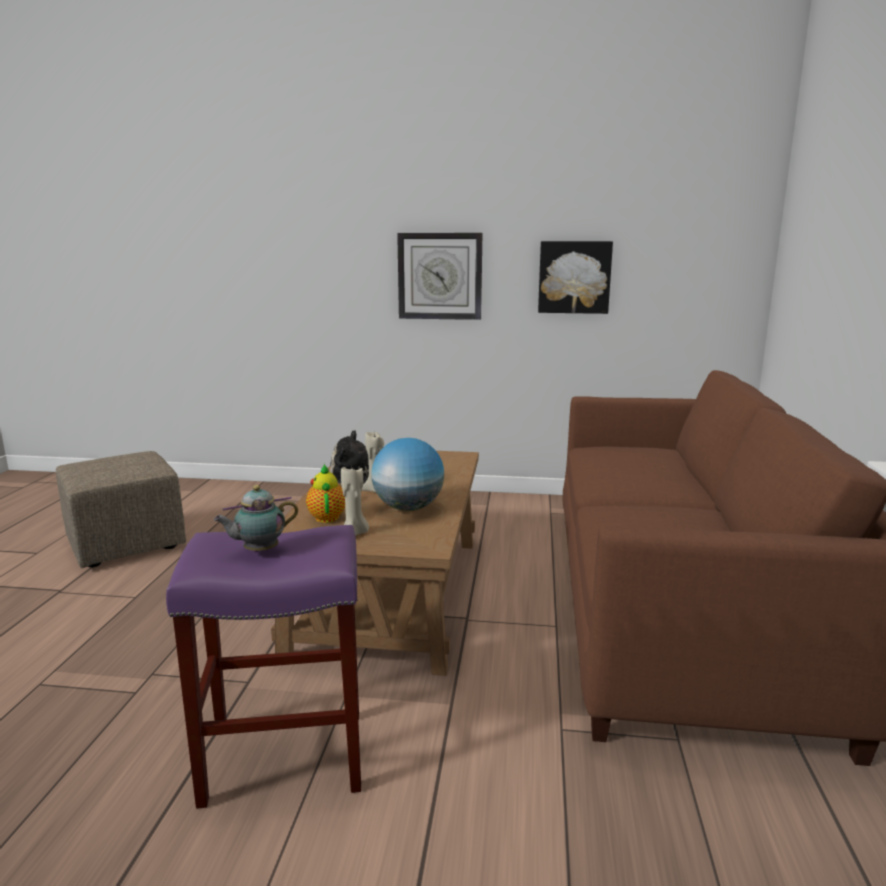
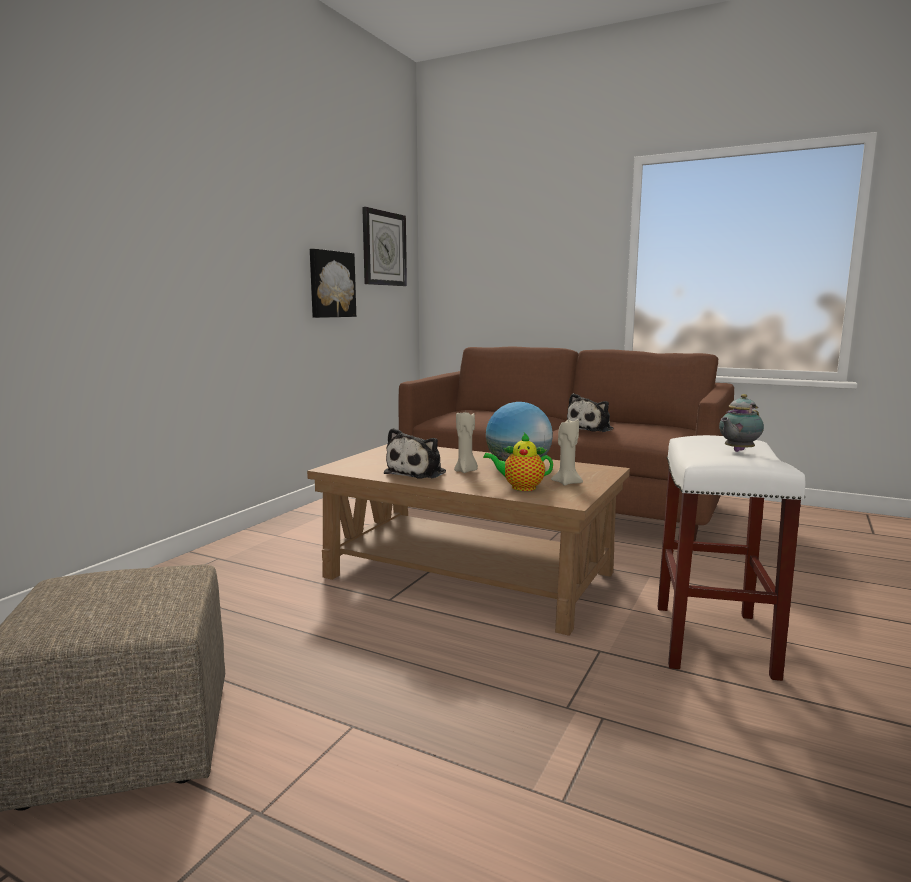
camera: 70 degrees left, 5 degrees down
purple stool [166,525,361,809] -> white stool [657,435,805,681]
teapot [213,485,298,552] -> teapot turned 60 degrees clockwise [719,394,764,452]
wall clock [397,233,482,320] -> wall clock moved to [362,207,407,286]
none -> plush toy [567,393,613,432]

